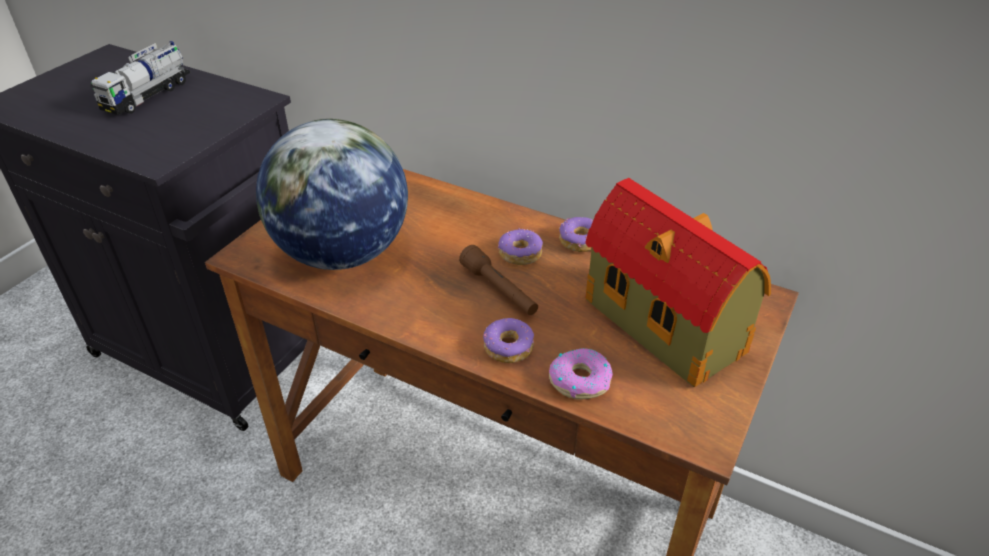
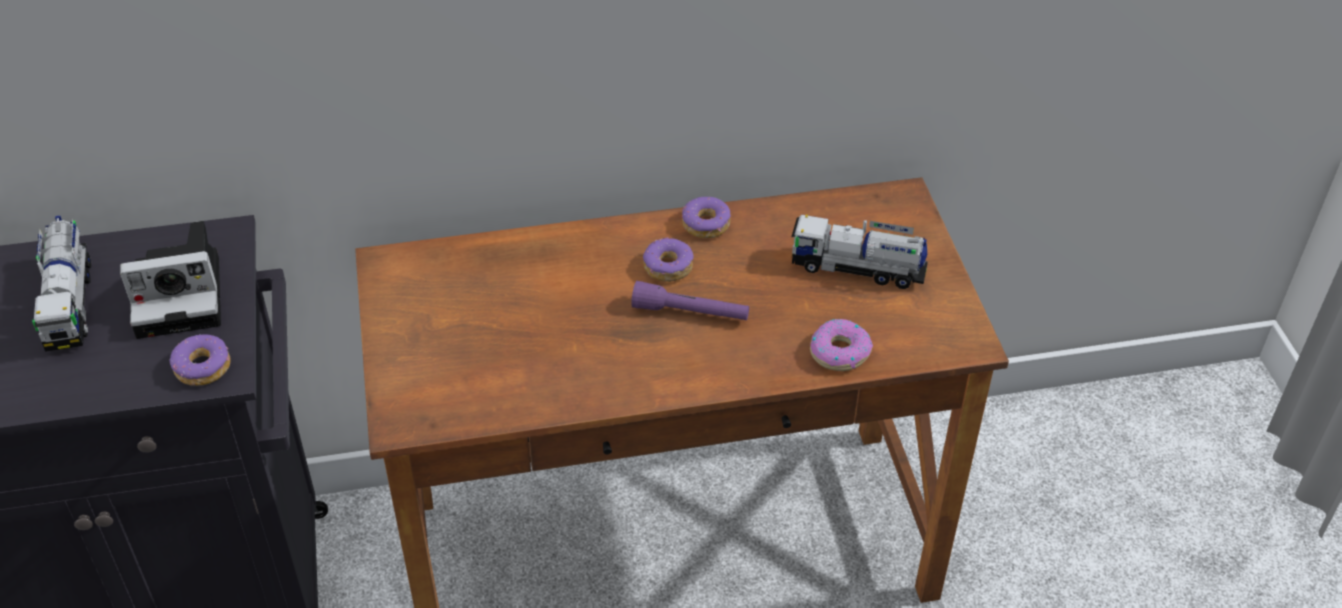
camera: 40 degrees left, 5 degrees up
globe [256,119,408,270] -> none
brown flashlight [459,245,538,315] -> purple flashlight [631,281,749,320]
donut [483,318,534,363] -> donut moved to [170,335,231,386]
toy house [586,178,771,387] -> toy truck [791,215,928,289]
none -> camera [120,221,221,339]

